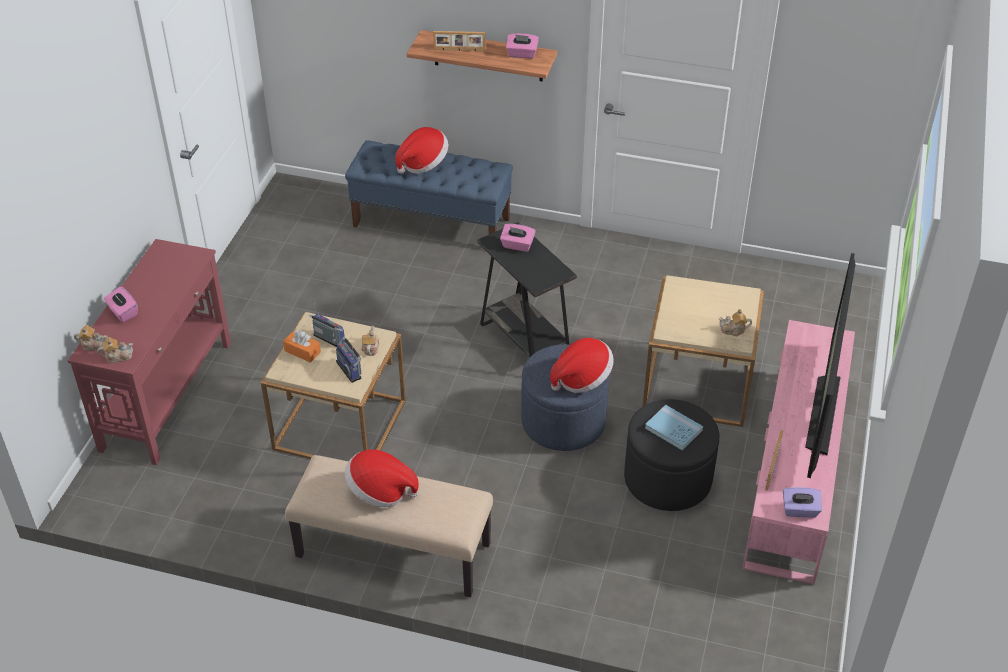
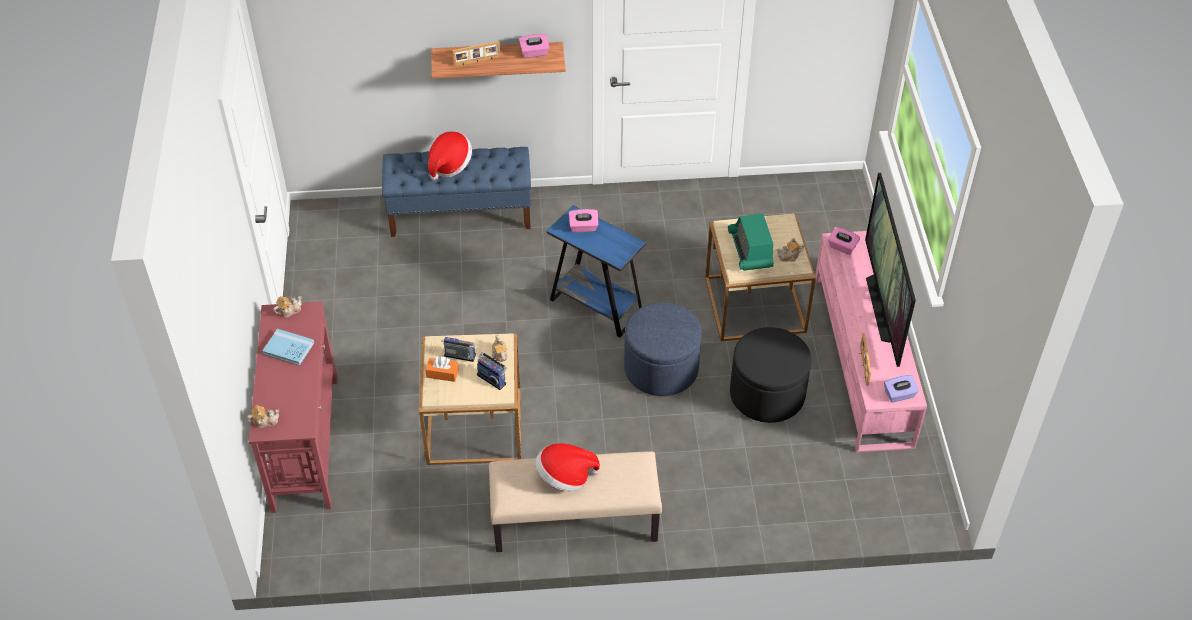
camera: 20 degrees left, 5 degrees up
teapot [97,337,133,363] -> teapot moved to [273,296,302,318]
pink tissue box [104,286,138,322] -> pink tissue box moved to [828,227,860,255]
black side table [477,222,577,357] -> blue side table [546,205,646,338]
hat [550,338,614,393] -> none
blue book [645,405,703,451] -> blue book moved to [262,329,314,366]
none -> radio [728,213,774,271]

